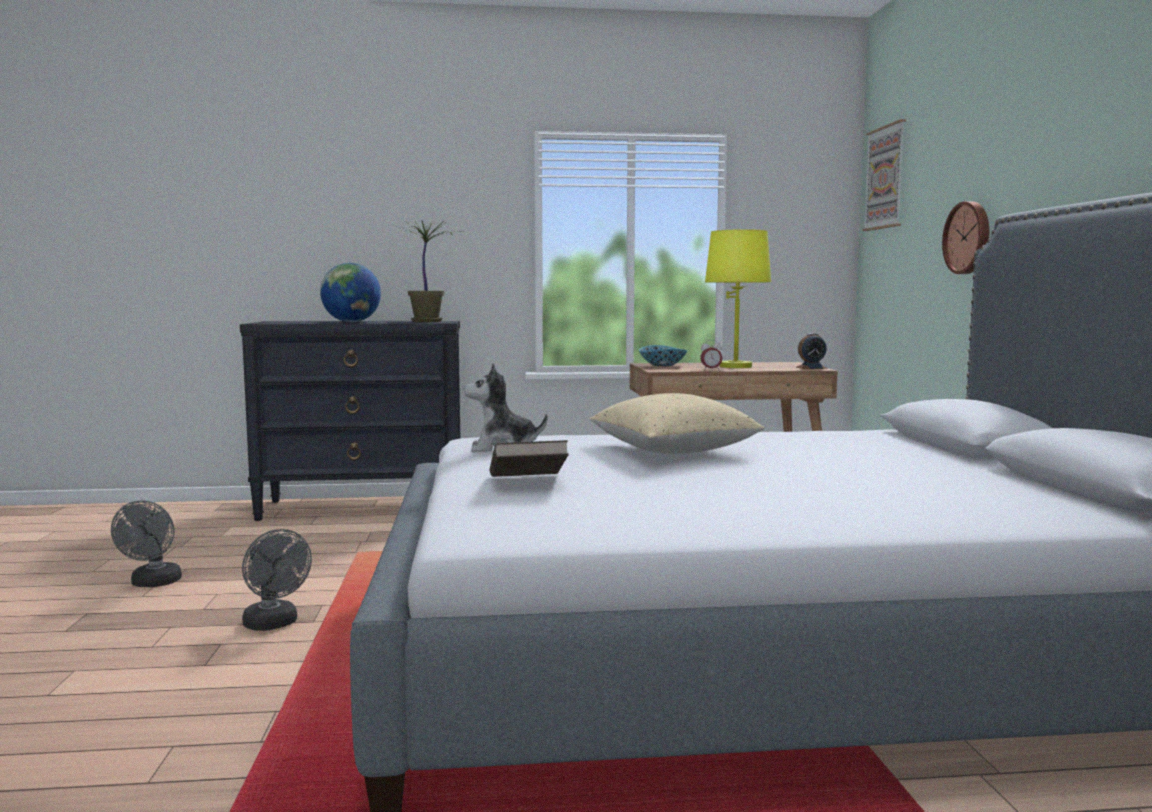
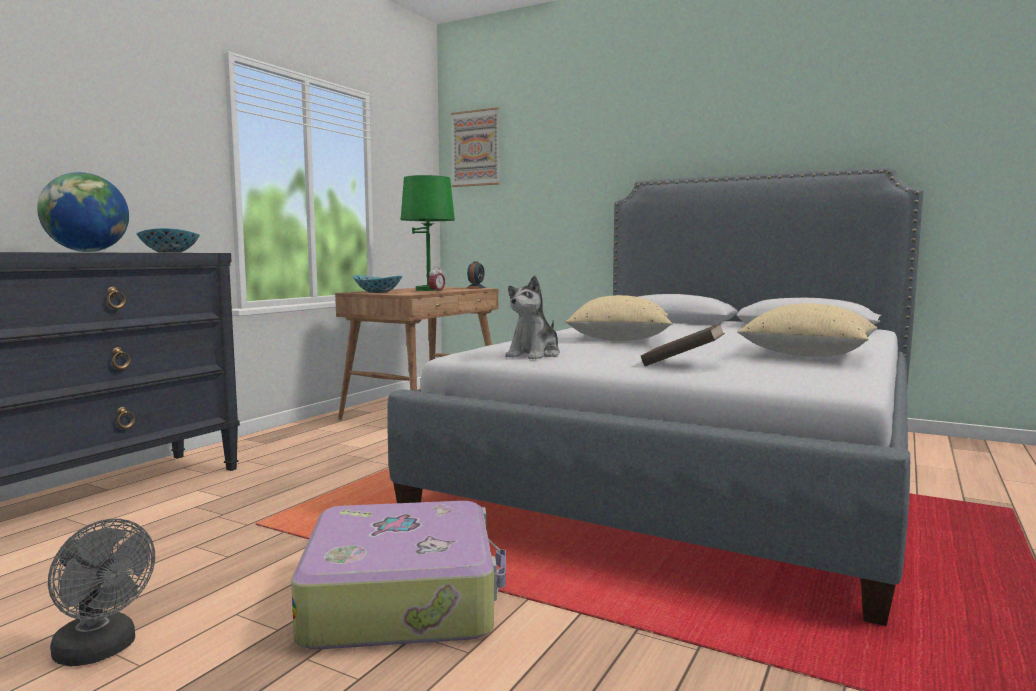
camera: 55 degrees left, 0 degrees up
grey fan [242,529,312,631] -> suitcase [291,501,506,650]
potted plant [395,221,463,322] -> bowl [137,228,200,253]
yellow table lamp [705,229,771,368] -> green table lamp [401,175,455,291]
wall clock [942,201,989,274] -> none
none -> beige pillow [737,303,877,357]

